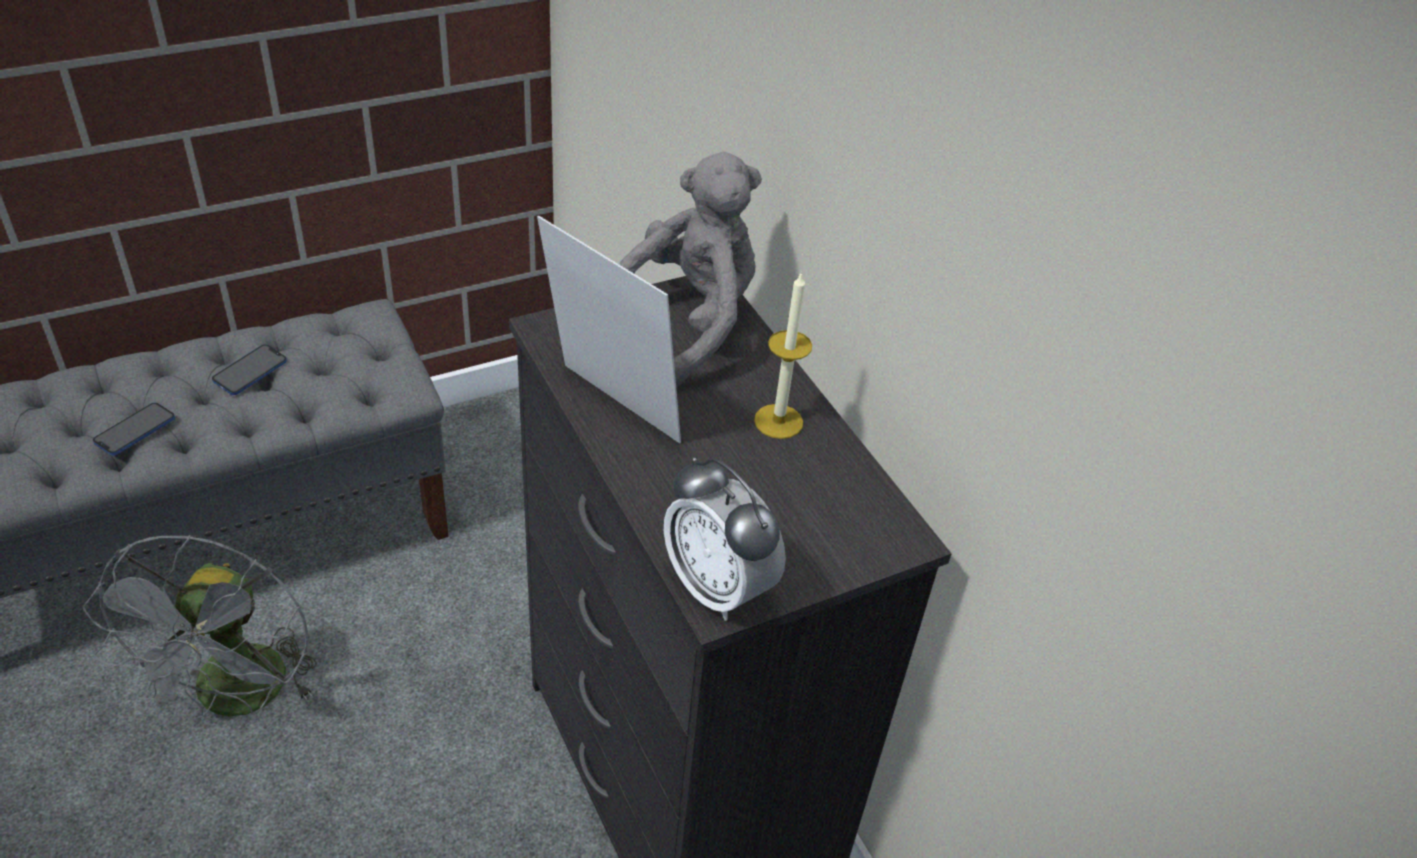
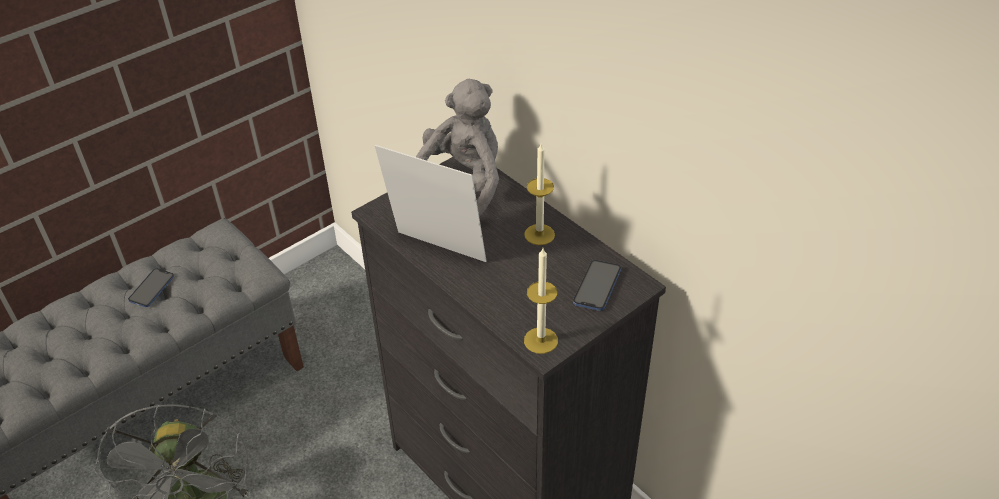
camera: 10 degrees left, 0 degrees up
phone [93,403,175,455] -> phone moved to [573,260,621,311]
alarm clock [664,457,786,621] -> candle [524,248,558,354]

